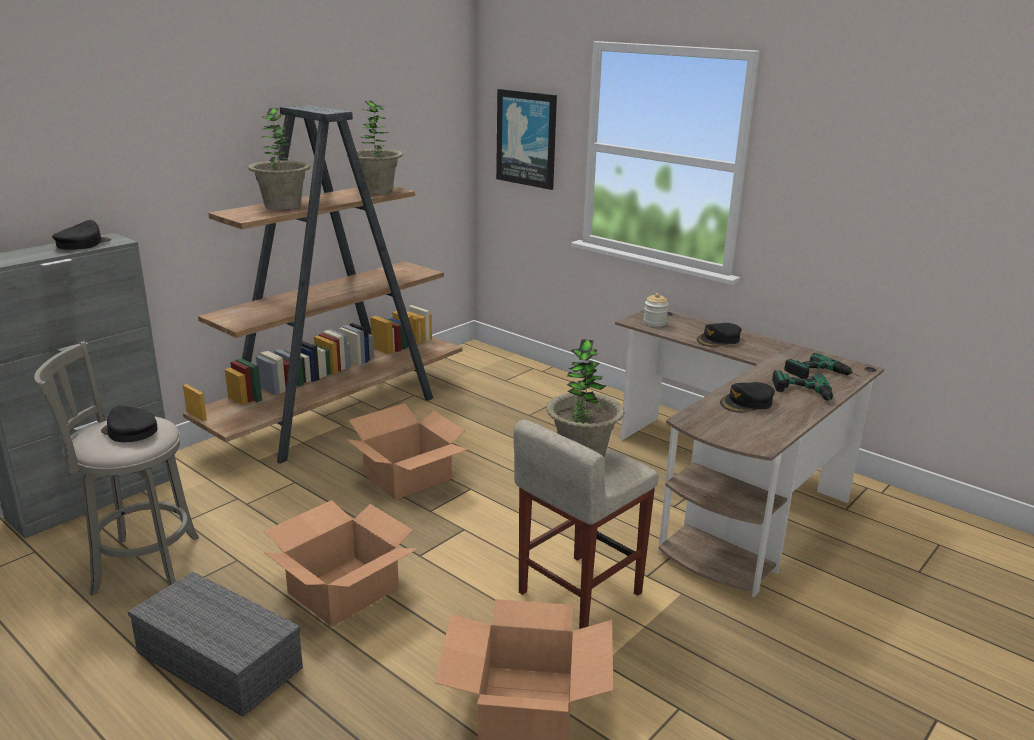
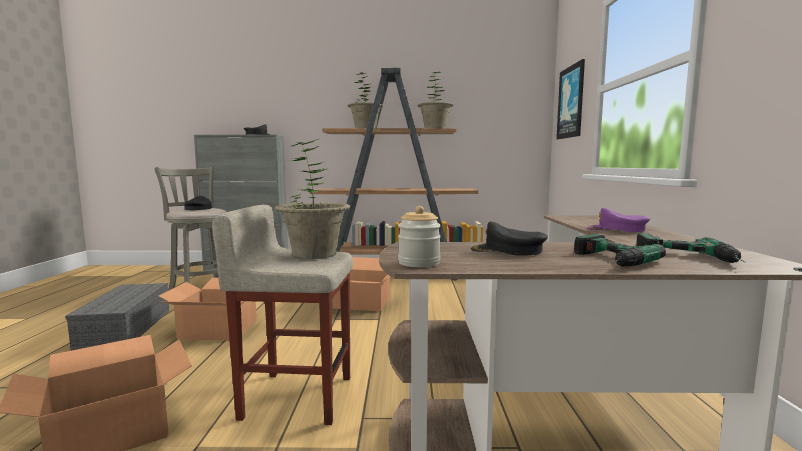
camera: 50 degrees right, 15 degrees down
jar [644,293,668,327] -> jar moved to [398,206,441,267]
black cap [697,323,741,347] -> purple cap [587,208,650,232]

